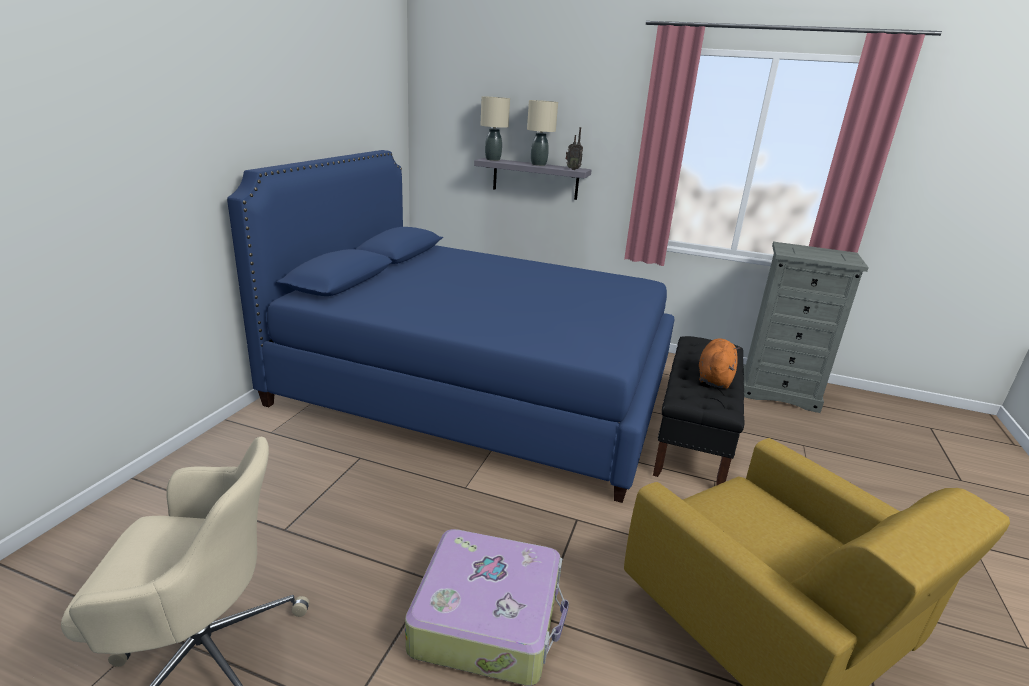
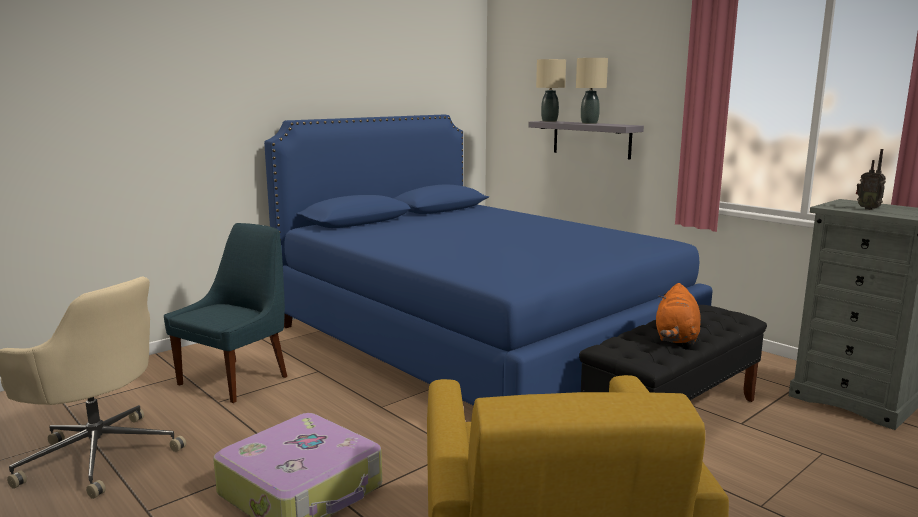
camera: 30 degrees right, 10 degrees down
radio [566,127,583,170] -> radio moved to [856,149,886,210]
orange plush toy [699,338,740,389] -> orange plush toy turned 150 degrees clockwise [656,283,701,344]
none -> blue chair [164,223,287,403]

